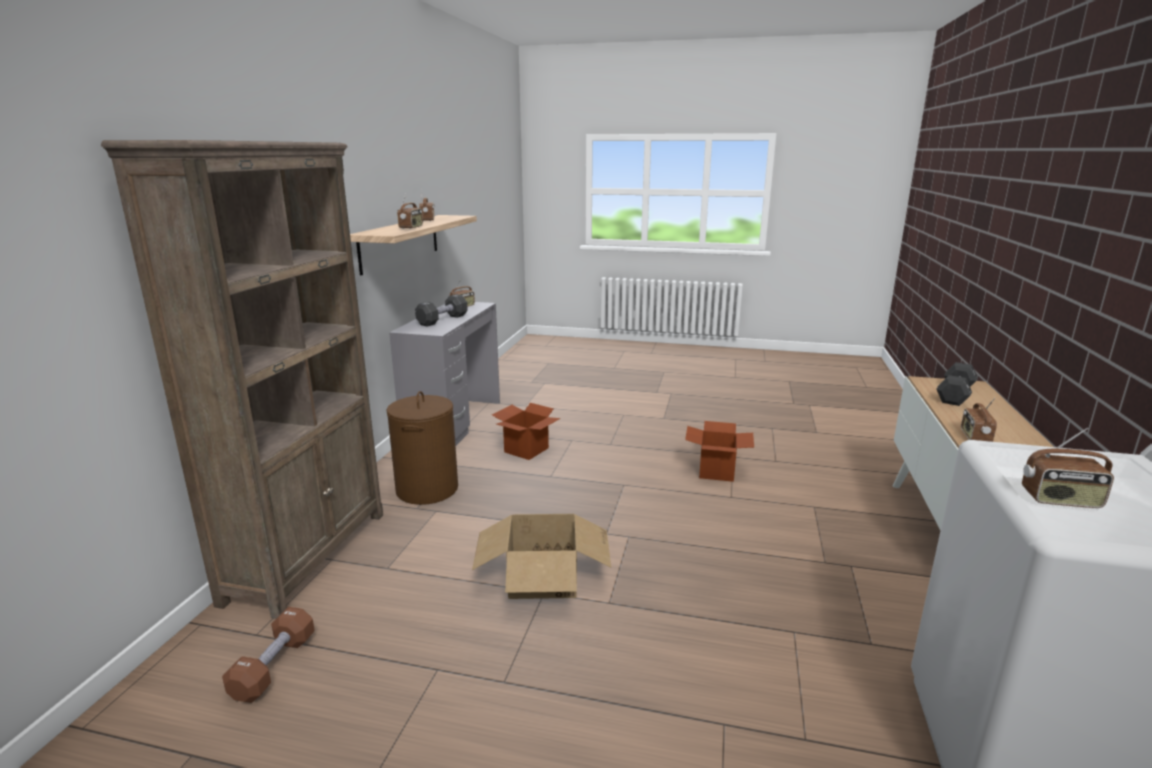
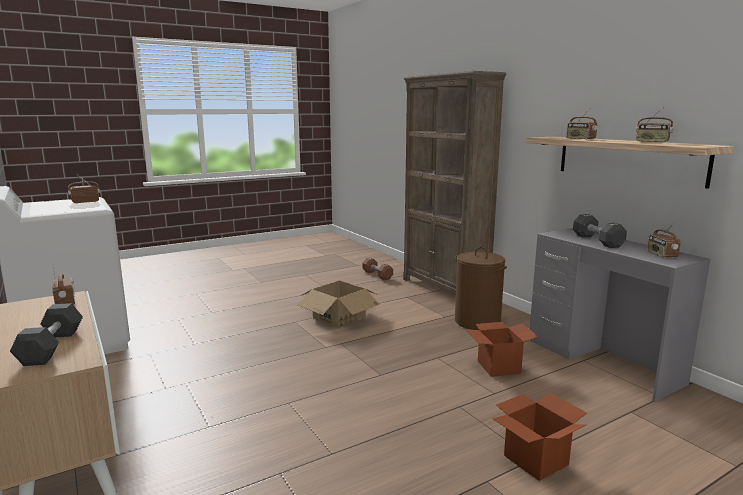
camera: 135 degrees right, 5 degrees down
cardboard box [685,421,754,482] -> cardboard box moved to [492,393,587,481]

